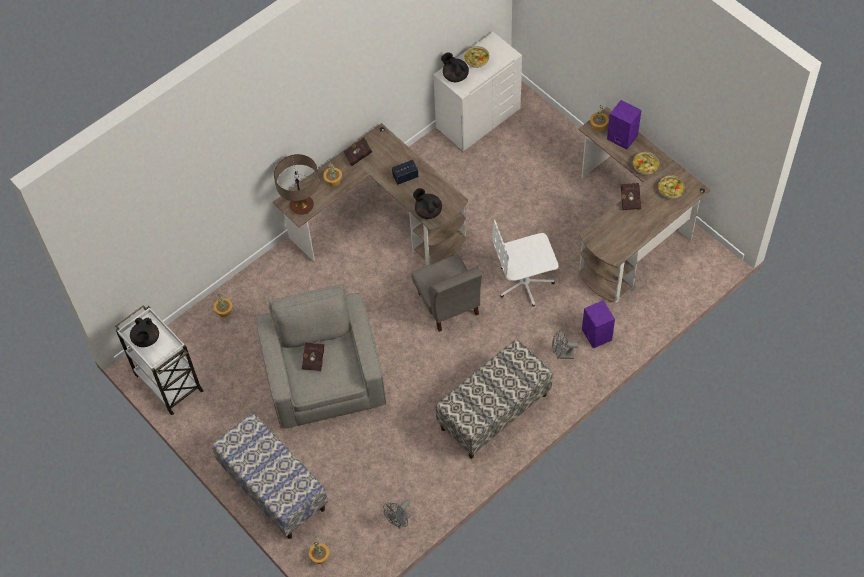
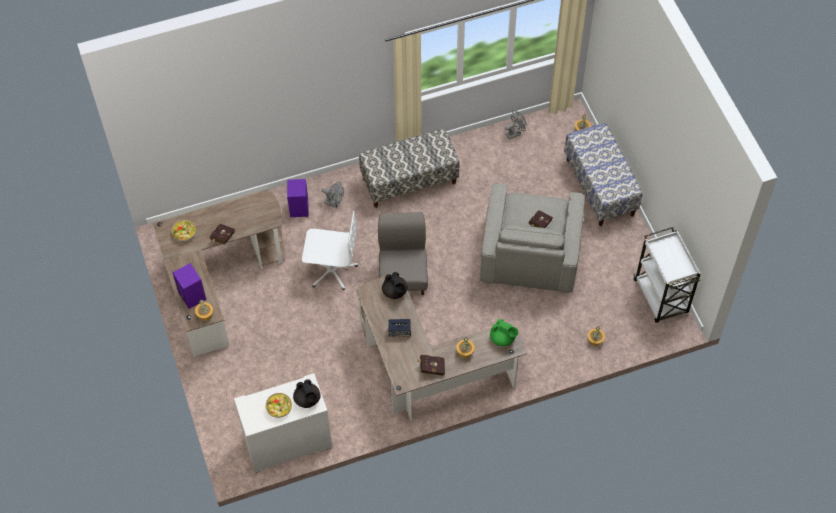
camera: 160 degrees left, 0 degrees up
black teapot [130,318,159,347] -> none
table lamp [274,154,319,215] -> green teapot [490,319,518,346]
bowl [633,152,659,175] -> none

